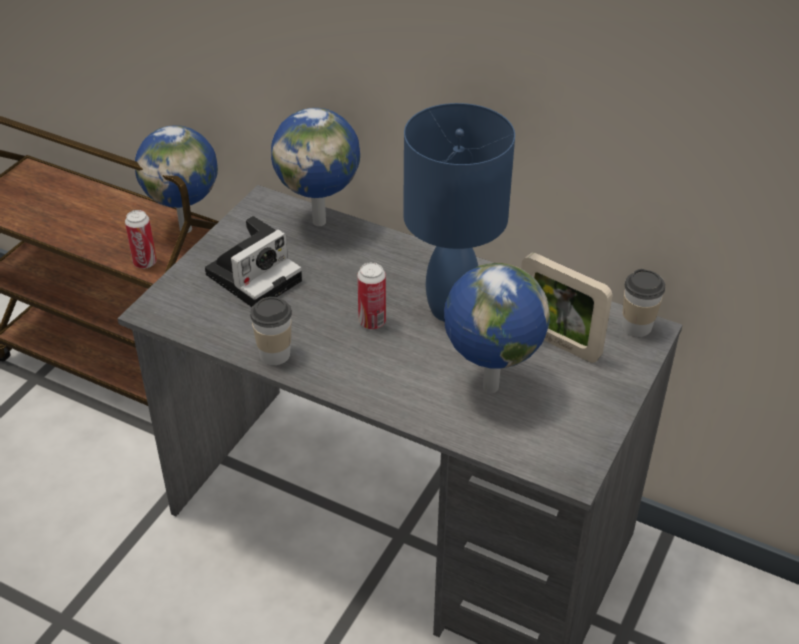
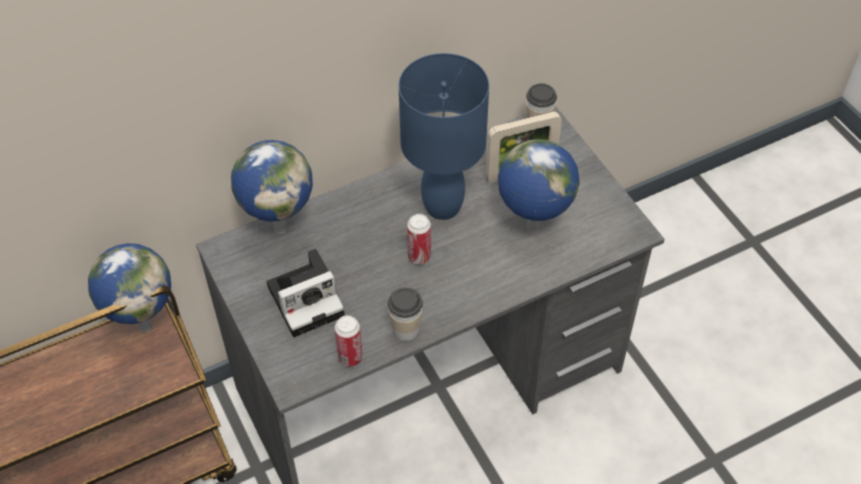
camera: 55 degrees left, 10 degrees up
can [125,210,157,269] -> can moved to [335,315,363,366]
camera [205,216,302,307] -> camera turned 75 degrees clockwise [267,248,345,337]

